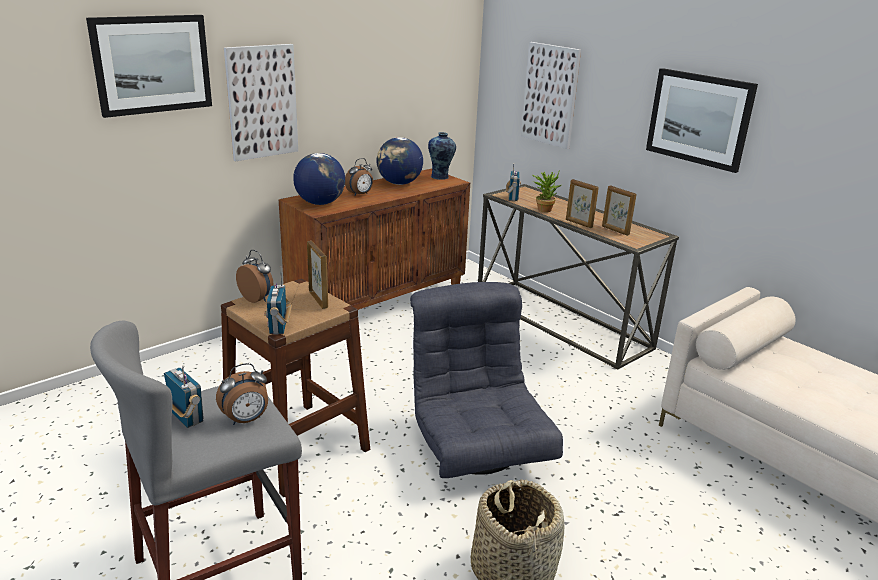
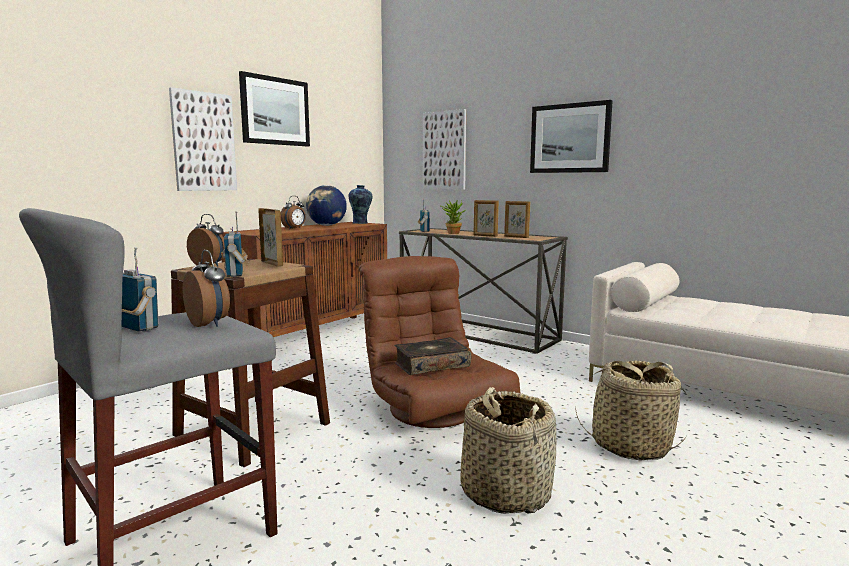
camera: 10 degrees left, 15 degrees down
picture [86,15,212,118] -> picture moved to [239,71,310,146]
alarm clock [216,363,268,425] -> alarm clock turned 90 degrees counterclockwise [183,250,230,327]
globe [293,153,345,205] -> none
grey armchair [410,282,563,478] -> brown armchair [359,256,521,428]
none -> book [395,337,471,375]
none -> basket [575,360,687,461]

